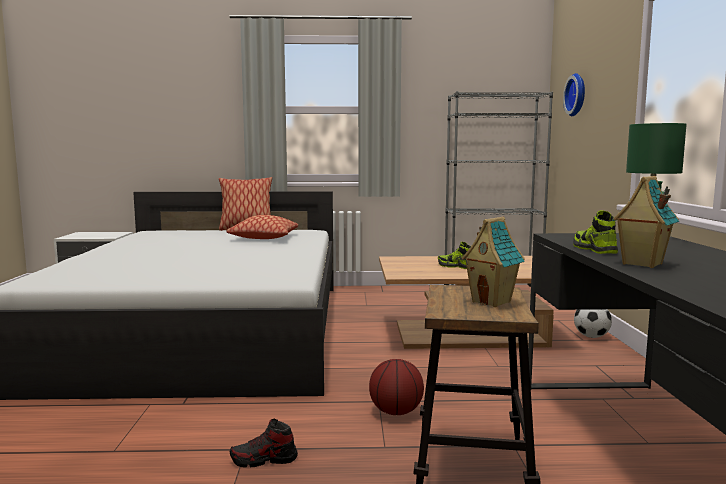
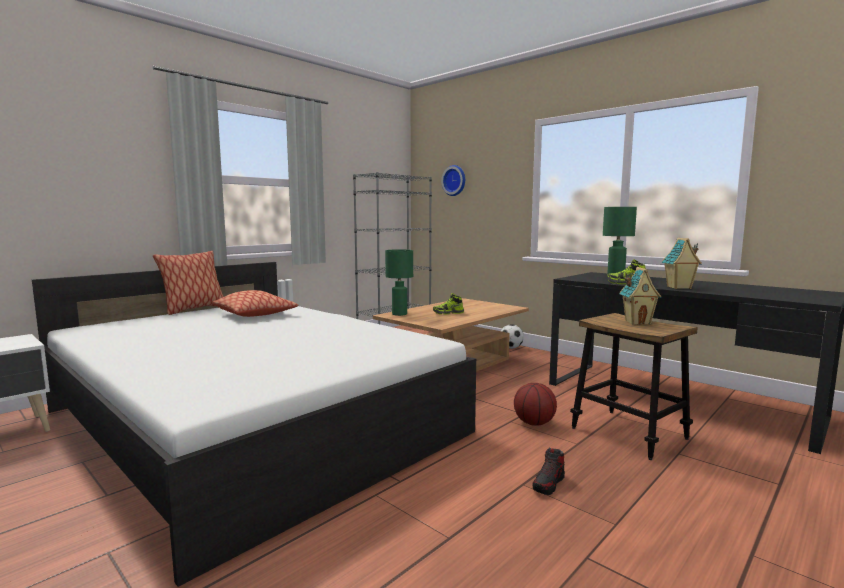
camera: 45 degrees left, 0 degrees up
none -> green table lamp [385,249,413,316]

